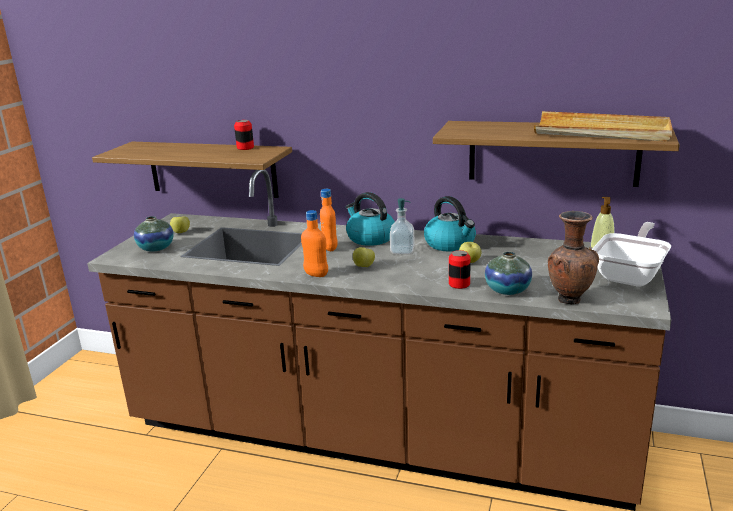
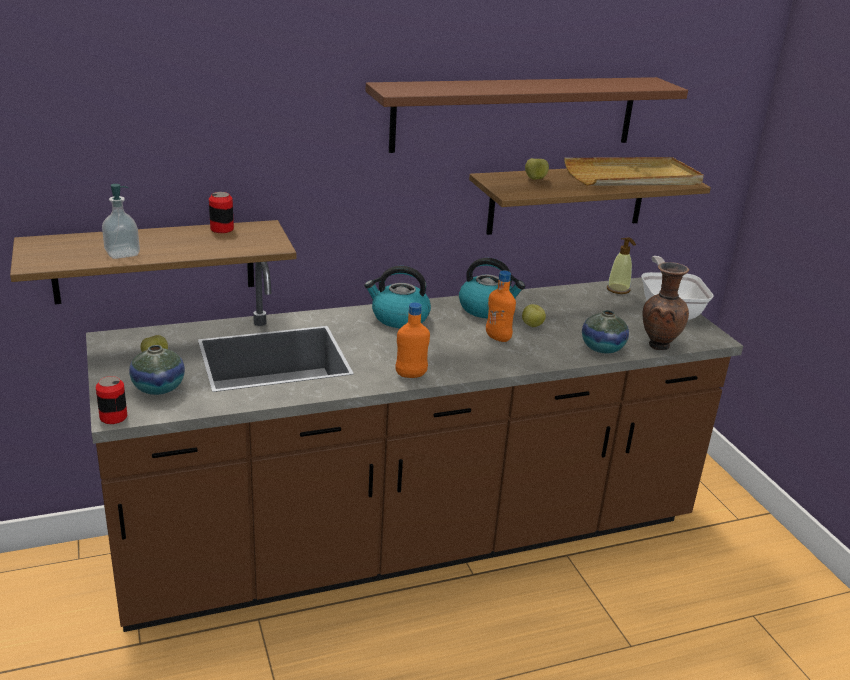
camera: 40 degrees left, 5 degrees up
orange bottle [320,189,338,251] -> orange bottle moved to [486,271,516,342]
apple [353,247,375,267] -> apple moved to [525,158,549,180]
soap dispenser [390,198,415,254] -> soap dispenser moved to [102,184,140,259]
can [449,250,471,289] -> can moved to [96,376,127,424]
none -> brown shelf [366,77,688,153]

